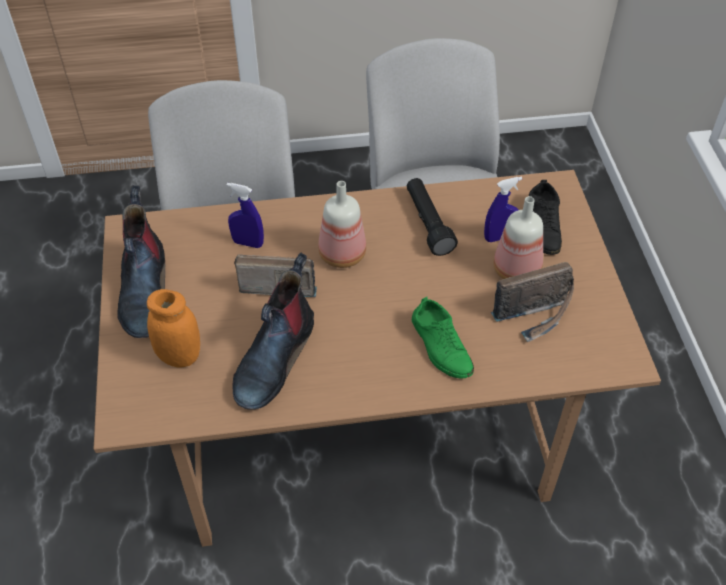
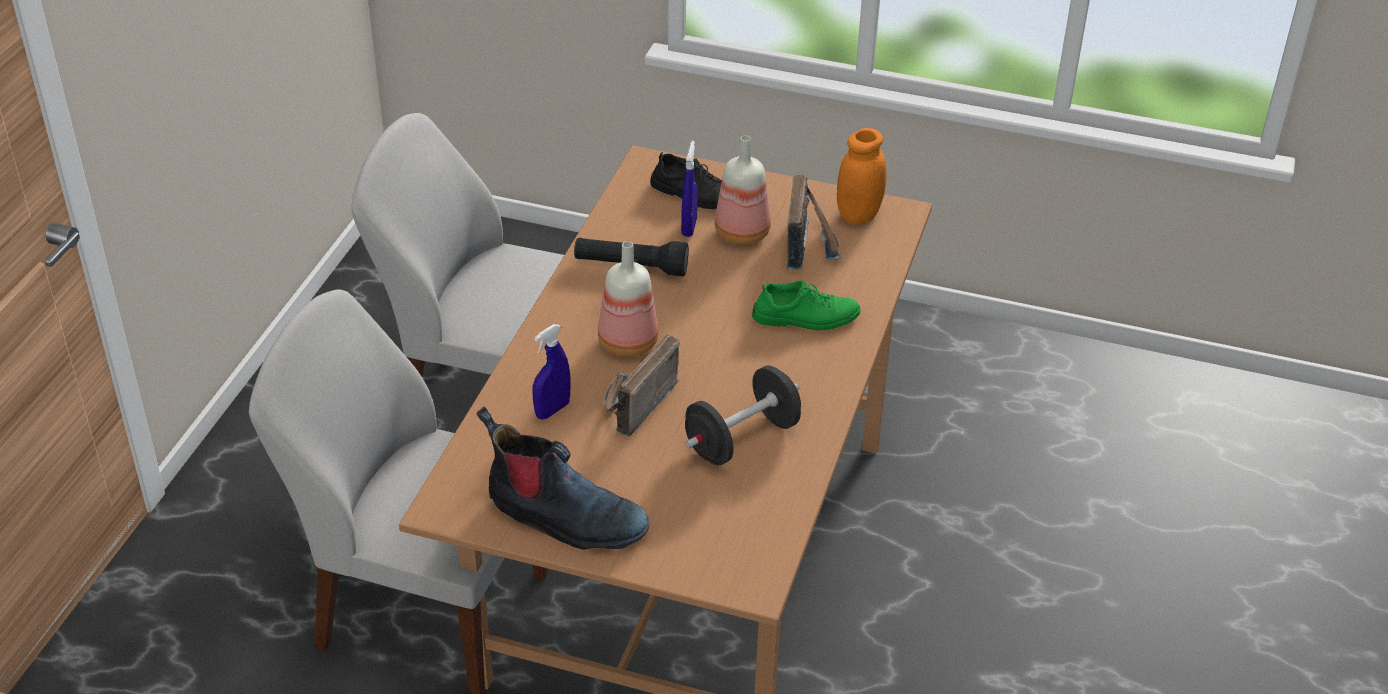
camera: 65 degrees left, 10 degrees down
orange jar [147,289,200,368] -> orange jar moved to [837,128,887,225]
boot [232,253,314,410] -> black dumbbell [685,365,801,465]

